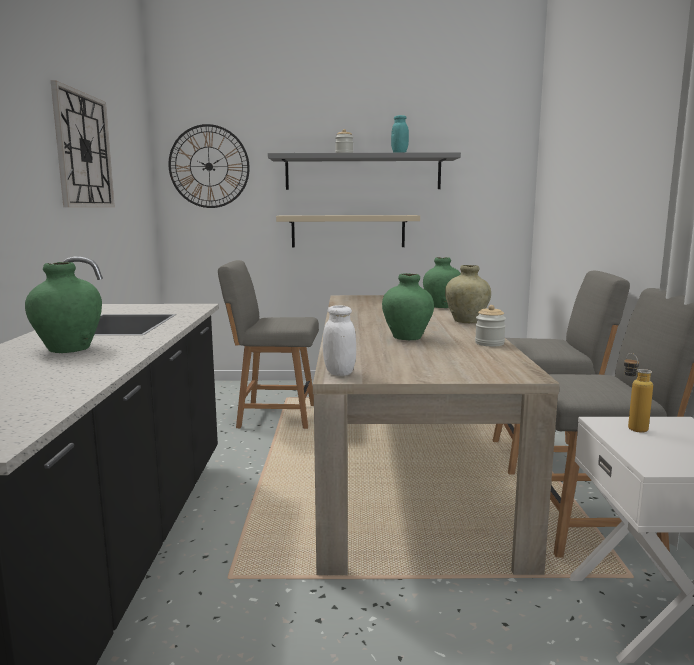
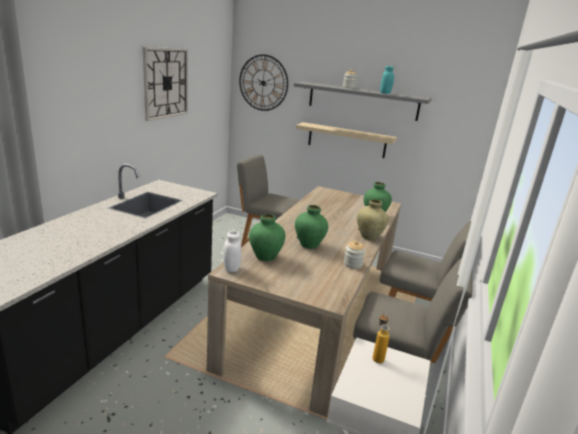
camera: 20 degrees right, 10 degrees up
green vase [25,262,102,353] -> green vase moved to [249,214,285,261]

